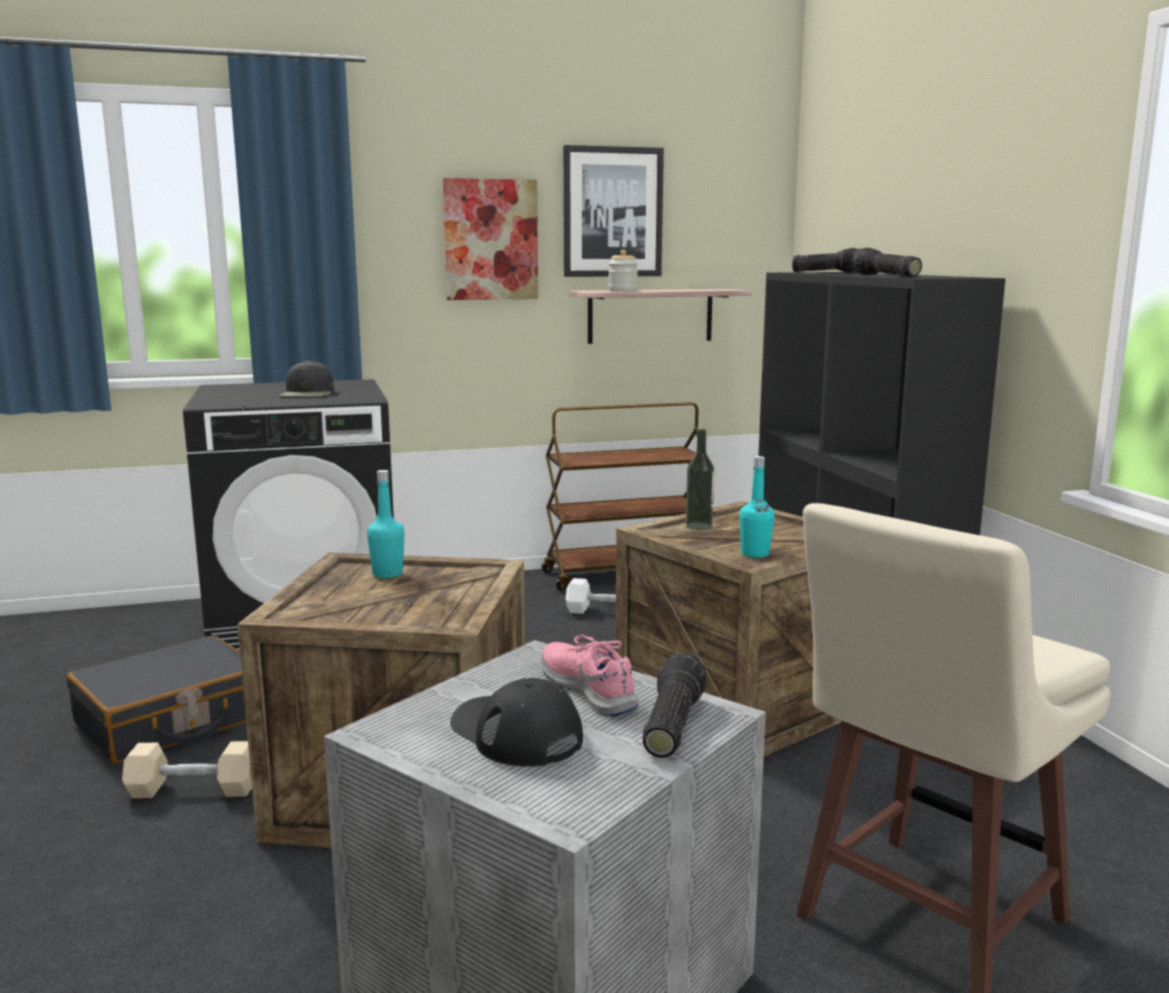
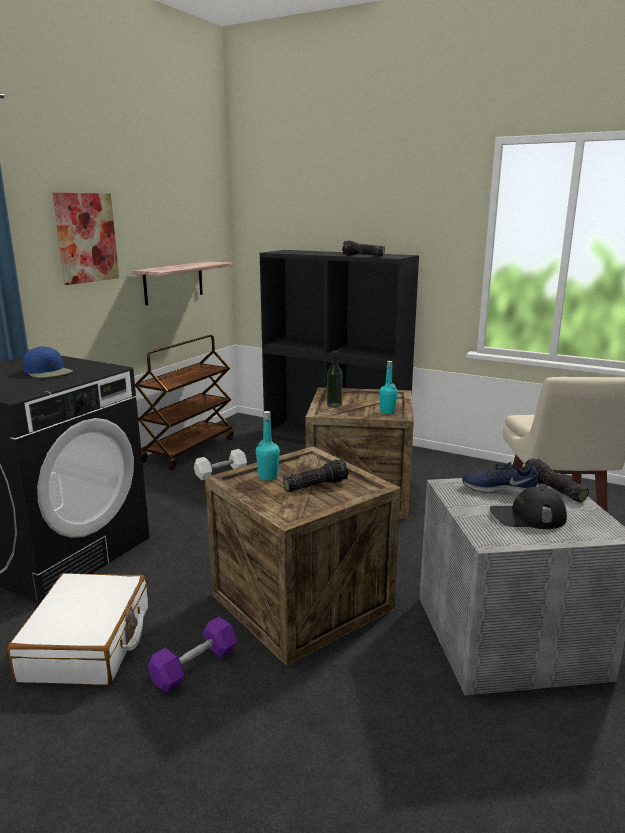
camera: 45 degrees left, 5 degrees up
black suitcase [67,636,246,763] -> white suitcase [8,573,148,686]
beige dumbbell [122,741,252,798] -> purple dumbbell [148,617,237,693]
black cap [280,360,334,396] -> blue cap [23,346,73,378]
pink shoe [541,635,639,717] -> blue shoe [462,462,539,495]
picture [563,145,664,277] -> none
jar [608,250,638,291] -> none
flashlight [792,248,858,272] -> flashlight moved to [283,459,349,492]

